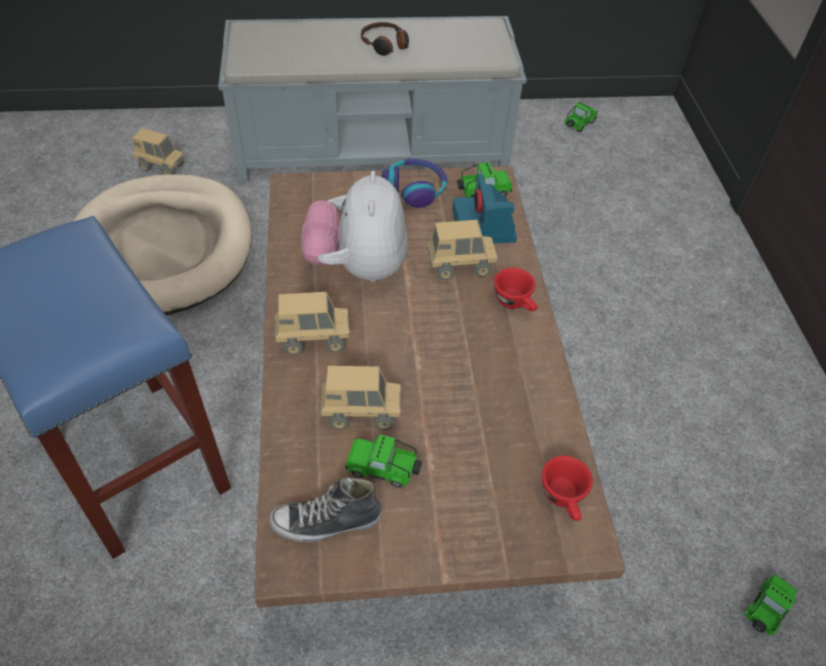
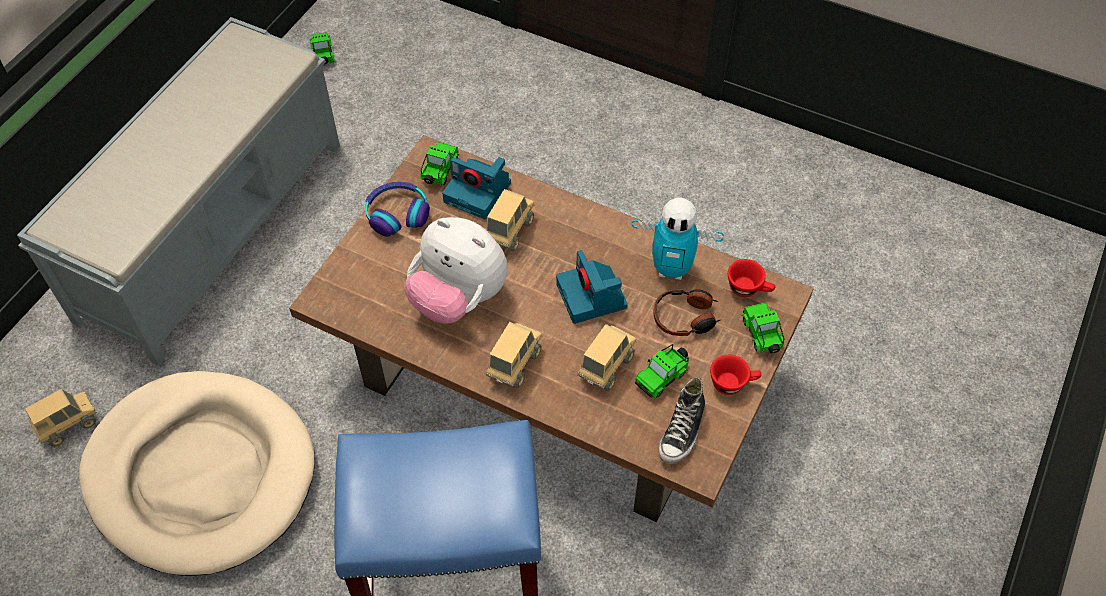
camera: 55 degrees left, 5 degrees up
headphones [361,22,409,56] -> headphones moved to [653,289,720,336]
red cup [494,268,538,311] -> red cup moved to [710,355,761,395]
toy car [744,574,798,636] -> toy car moved to [741,303,785,354]
none -> camera [556,250,628,324]
none -> toy robot [632,198,724,280]

